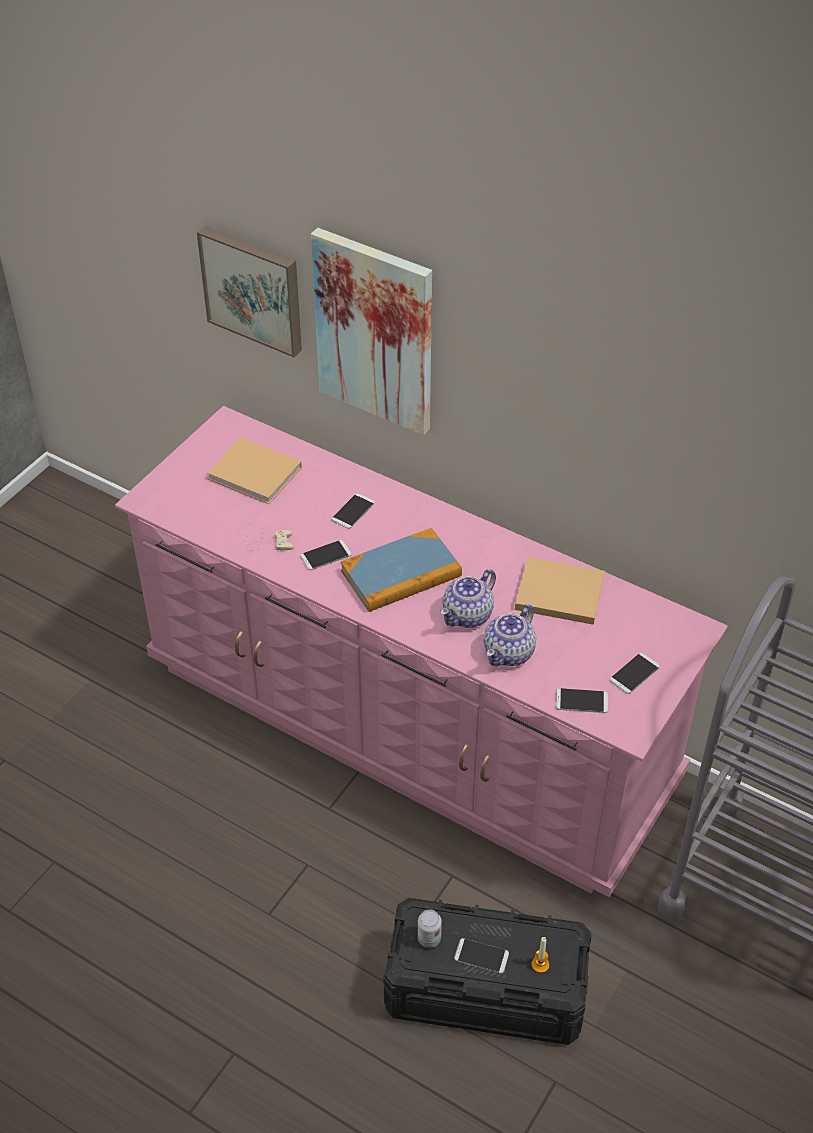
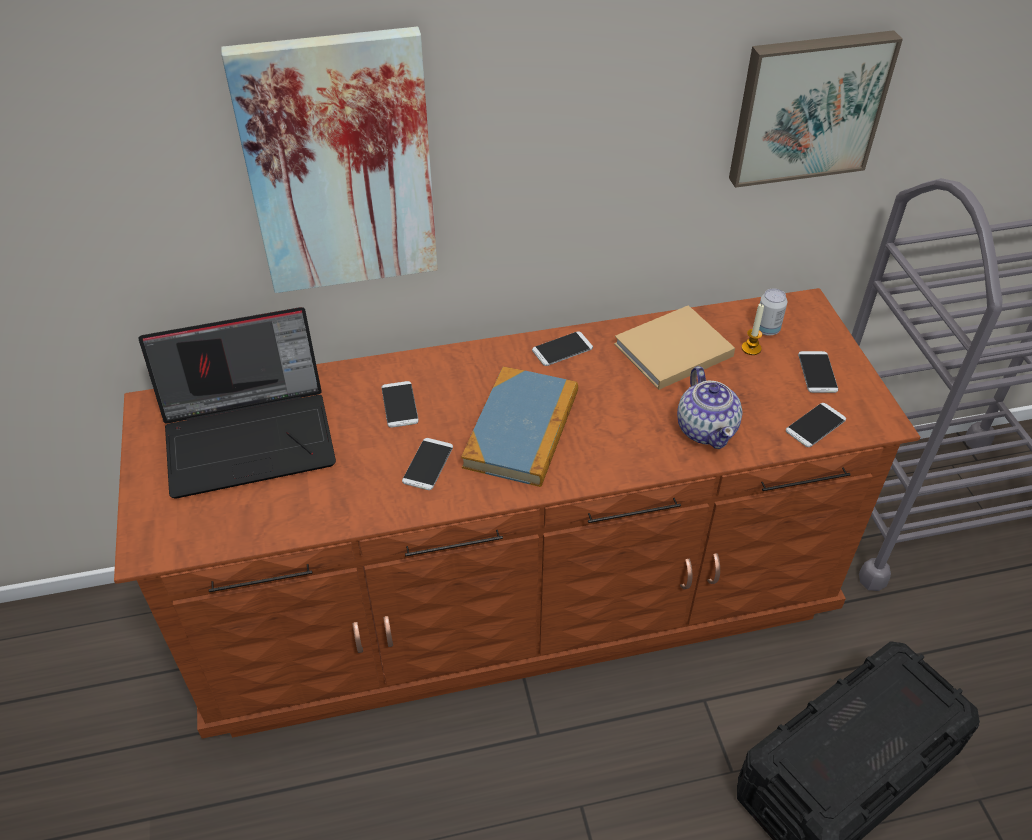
camera: 45 degrees left, 0 degrees up
pink dresser [115,406,728,897] -> brown dresser [114,288,920,739]
picture [197,226,302,357] -> picture moved to [729,30,903,188]
beige book [207,437,302,504] -> laptop [138,307,336,498]
beige game controller [240,524,294,564] -> none
can [418,909,442,948] -> can moved to [759,288,787,336]
teapot [440,569,496,628] -> none
phone [454,938,509,974] -> phone moved to [532,331,593,366]
candle [532,937,549,973] -> candle moved to [741,304,764,355]

